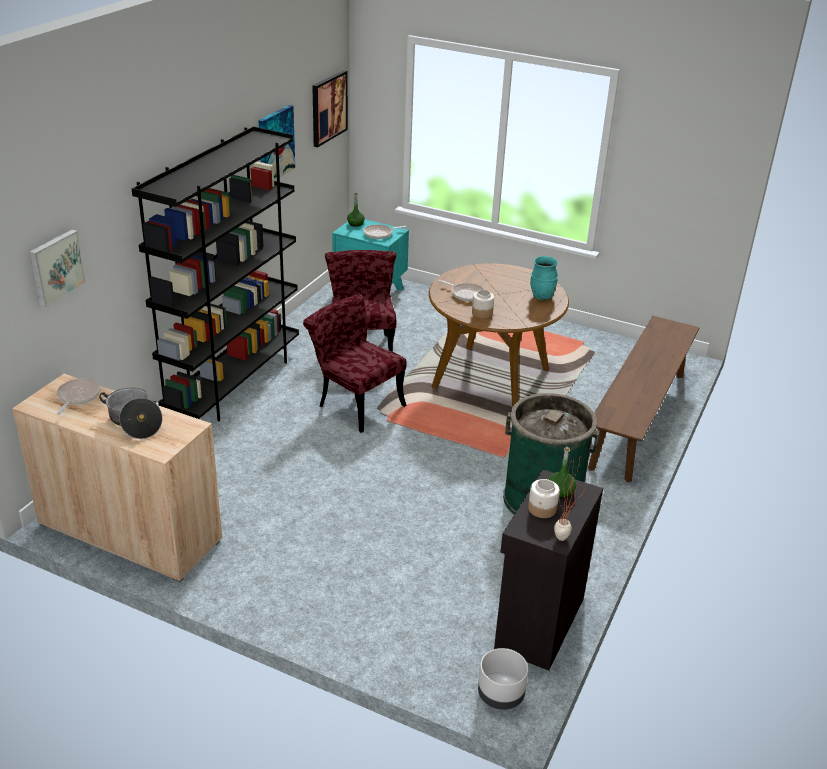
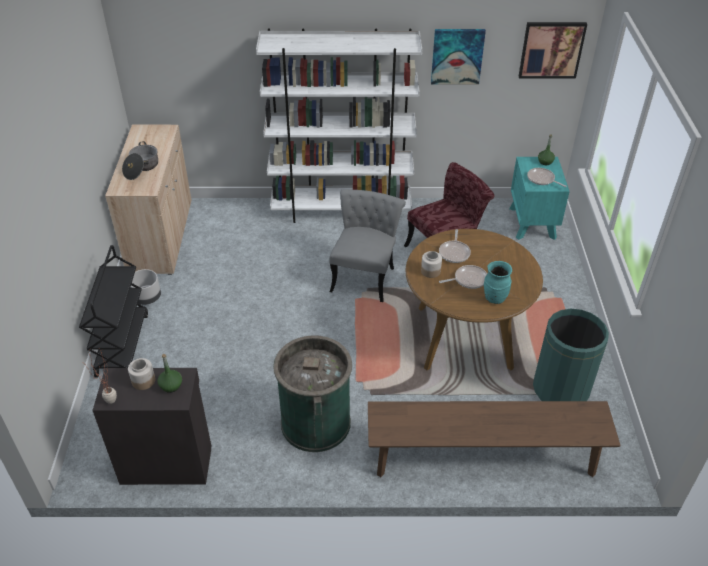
camera: 65 degrees right, 10 degrees up
picture [29,230,86,307] -> none
frying pan [56,379,100,415] -> frying pan moved to [439,265,487,289]
black bookcase [132,126,299,422] -> white bookcase [256,29,422,223]
red chair [303,294,407,433] -> grey chair [329,189,406,302]
grey planter [478,648,528,710] -> grey planter moved to [130,269,161,305]
none -> black cart [79,245,148,378]
none -> green trash can [533,309,609,401]

